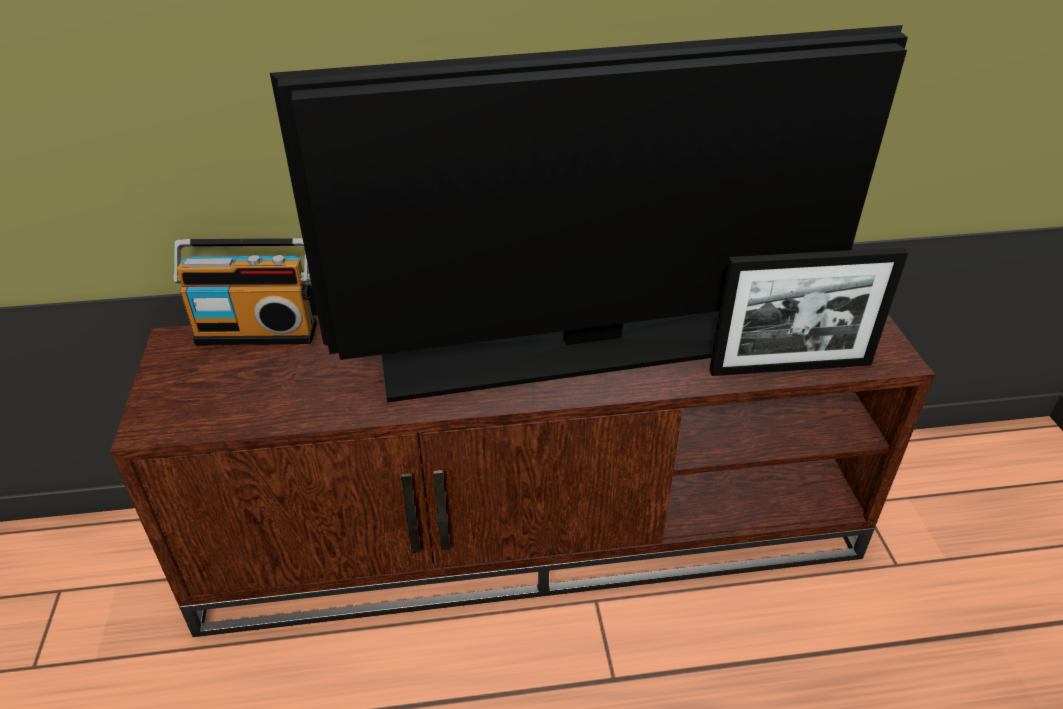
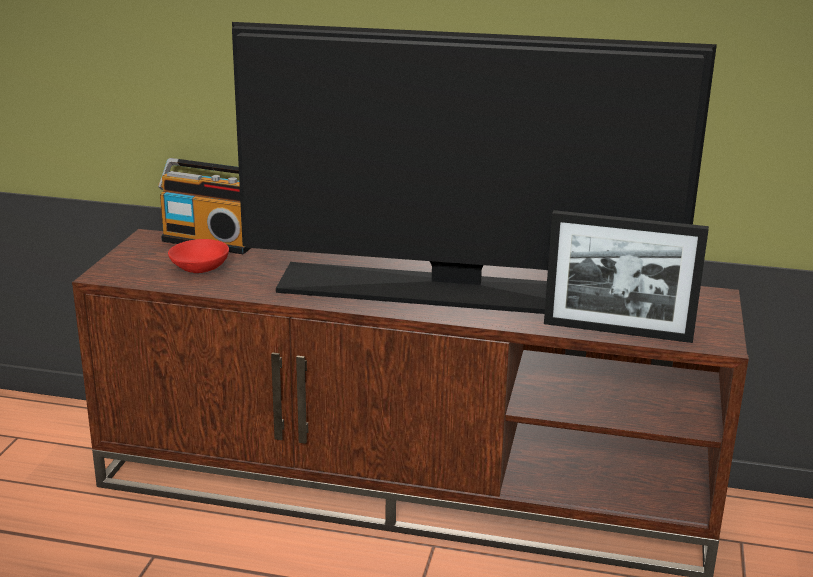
camera: 20 degrees right, 15 degrees down
none -> red bowl [168,239,229,273]

